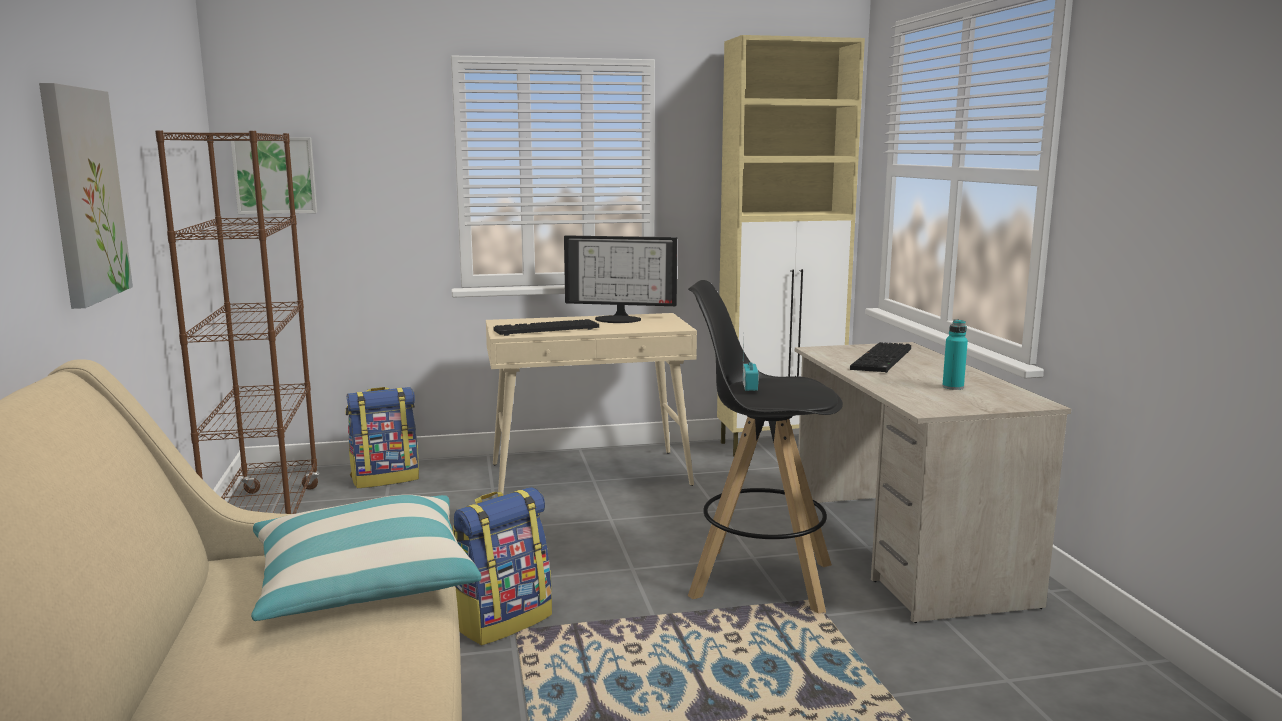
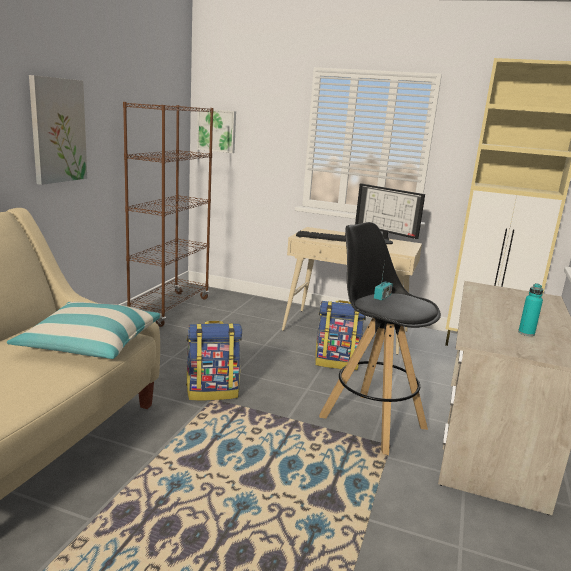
camera: 30 degrees right, 5 degrees up
backpack [346,387,419,488] -> backpack moved to [315,300,366,370]
keyboard [850,342,911,373] -> none

